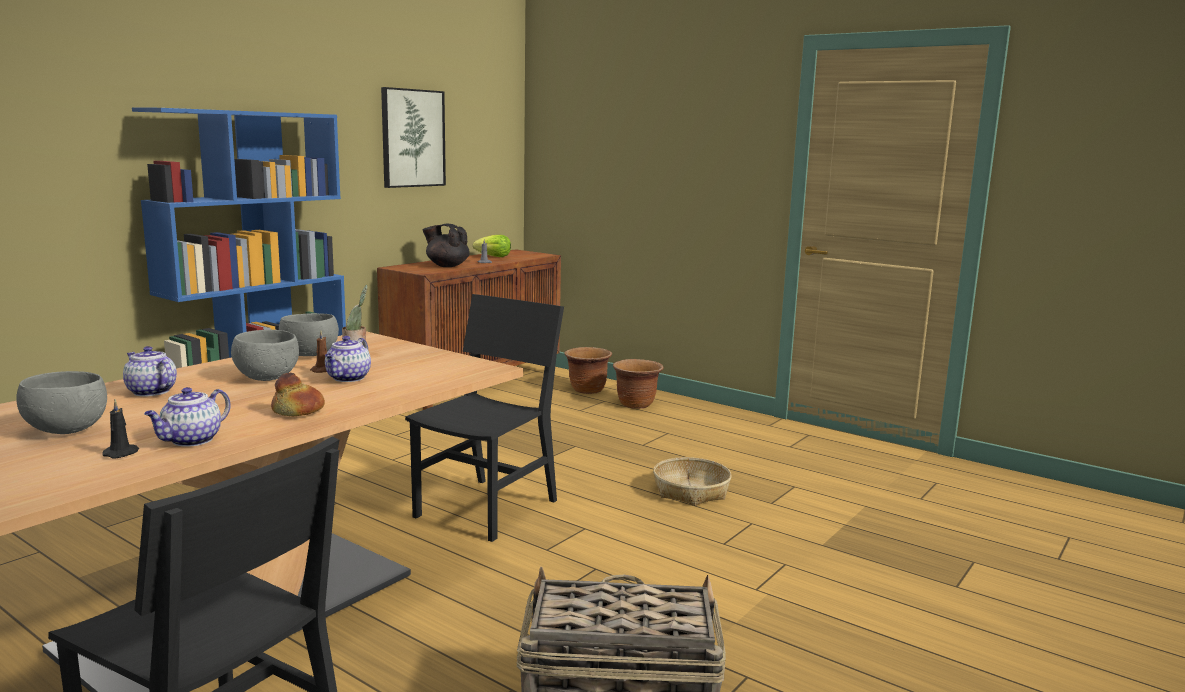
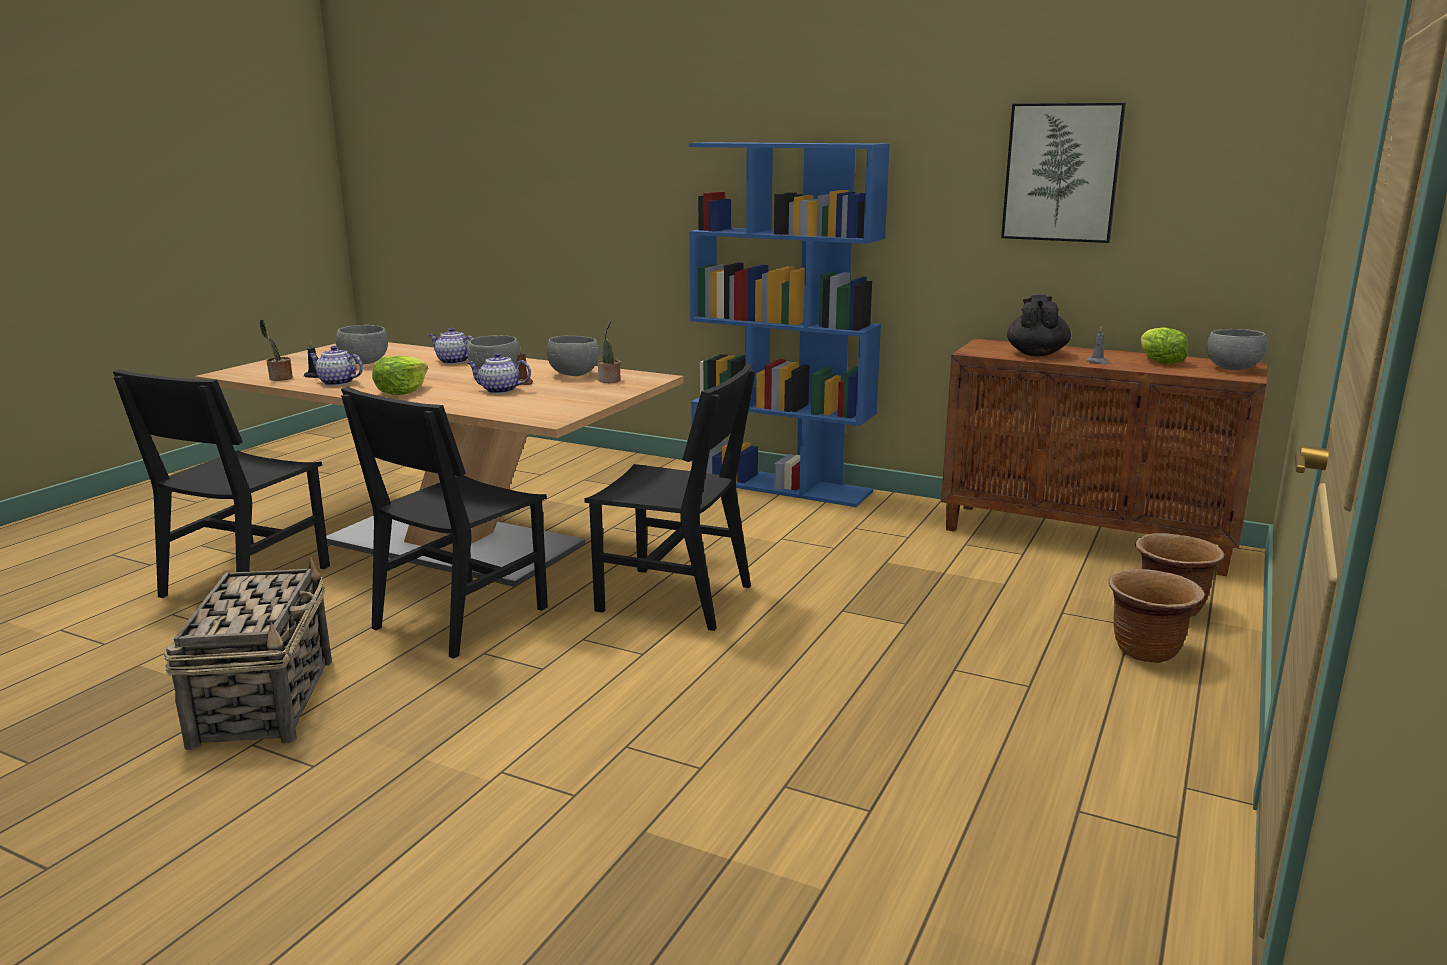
camera: 80 degrees right, 5 degrees up
teapot [123,346,177,397] -> teapot turned 90 degrees counterclockwise [429,327,473,364]
bread [271,373,325,416] -> lettuce [372,356,428,395]
basket [653,457,732,506] -> none
none -> potted plant [260,319,293,381]
none -> black chair [341,386,548,659]
none -> grey bowl [1207,329,1267,370]

